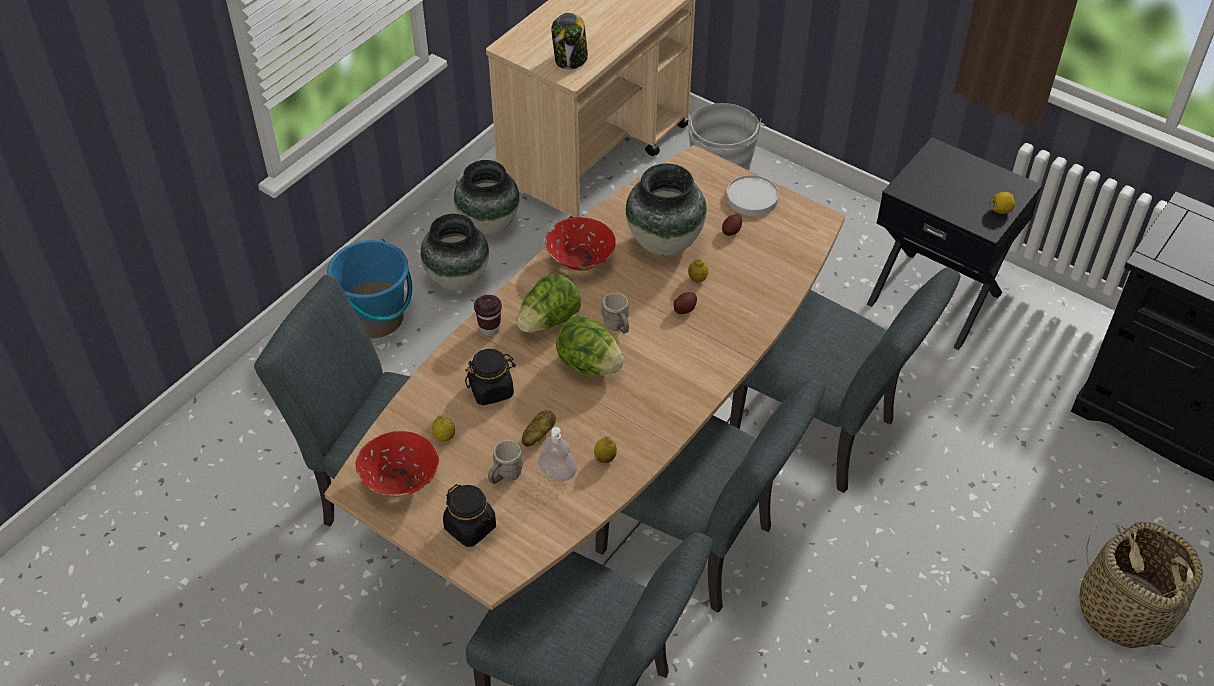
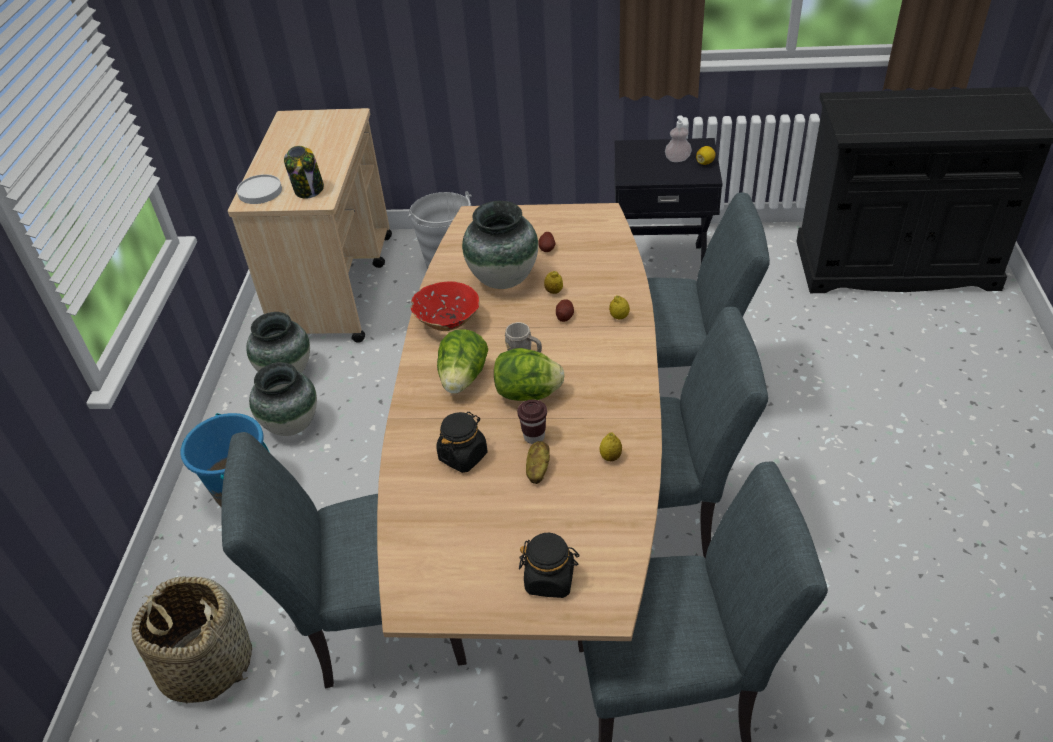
camera: 30 degrees left, 5 degrees down
red bowl [356,431,439,497] -> none
lemon [432,415,455,442] -> lemon moved to [609,295,630,319]
brown cup [474,295,502,336] -> brown cup moved to [517,400,547,444]
grey mug [488,440,523,484] -> none
soap dispenser [538,427,577,481] -> soap dispenser moved to [665,115,692,162]
white plate [726,175,779,216] -> white plate moved to [237,174,282,204]
basket [1079,522,1203,648] -> basket moved to [132,576,252,704]

